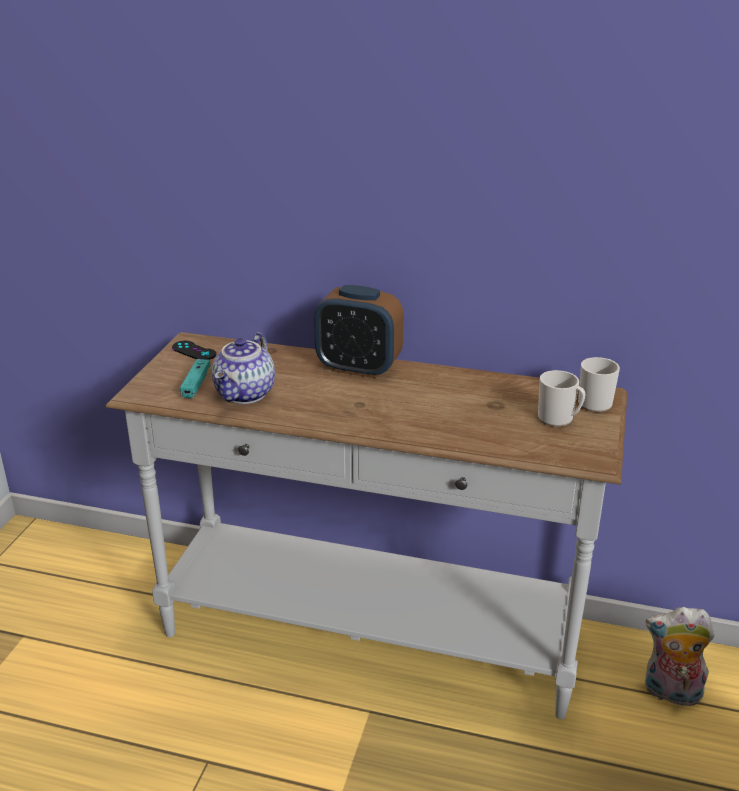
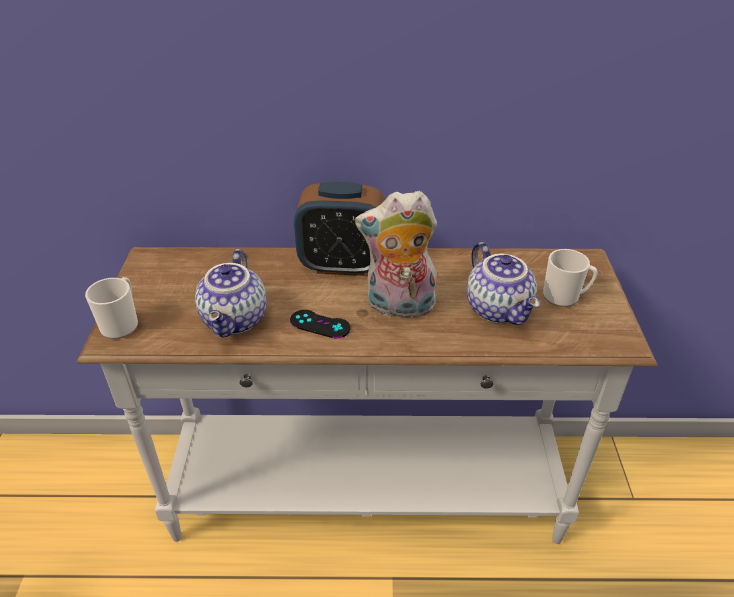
camera: 15 degrees left, 10 degrees up
black game controller [172,341,216,360] -> black game controller moved to [290,310,350,338]
turquoise game controller [180,359,211,398] -> none
mug [578,357,620,412] -> mug moved to [85,277,138,339]
plush toy [645,607,714,710] -> plush toy moved to [355,191,437,322]
none -> teapot [467,242,540,325]

